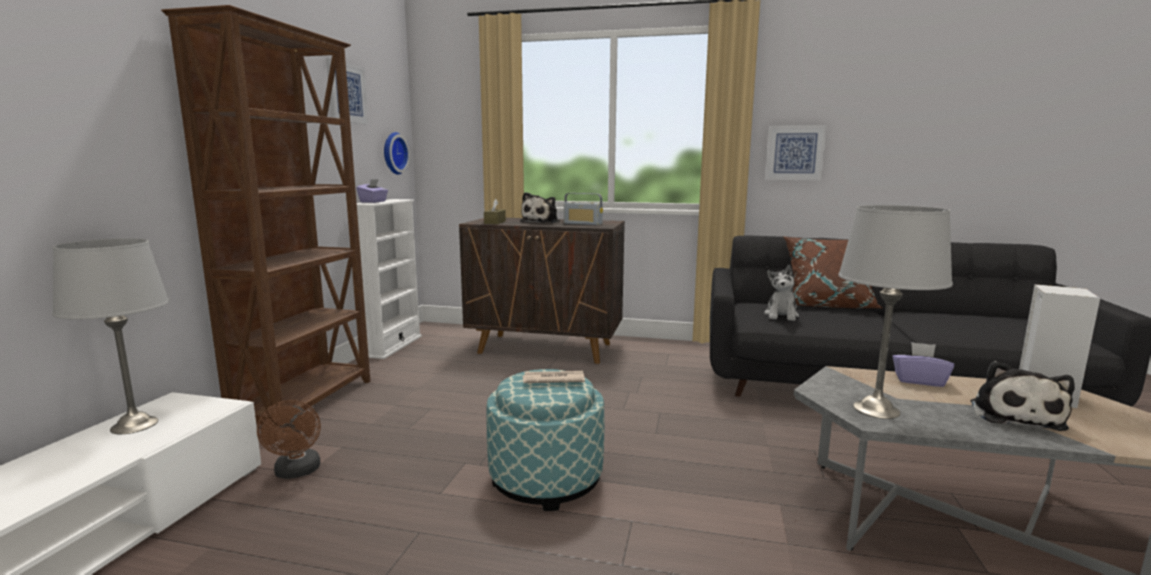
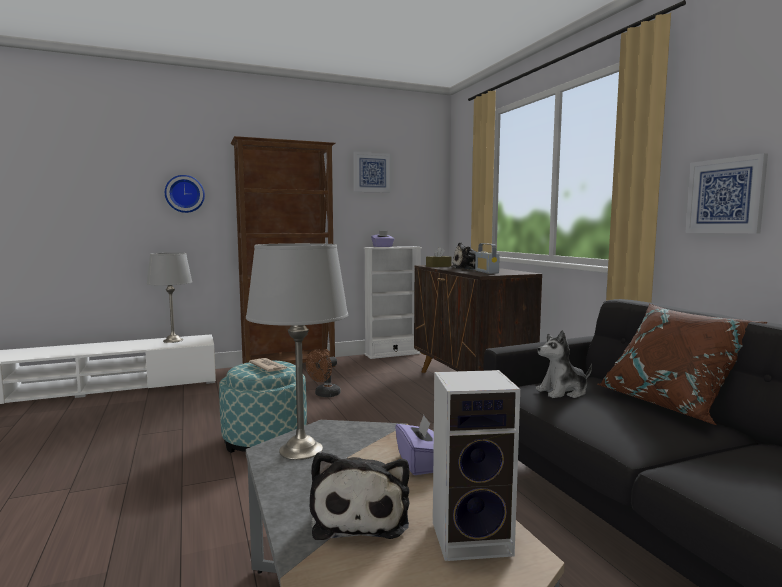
camera: 55 degrees right, 5 degrees down
brown fan [257,400,321,479] -> brown fan moved to [306,349,340,397]
wall clock [384,132,410,175] -> wall clock moved to [165,175,205,213]
plush toy [971,361,1075,431] -> plush toy turned 75 degrees counterclockwise [310,452,409,540]

